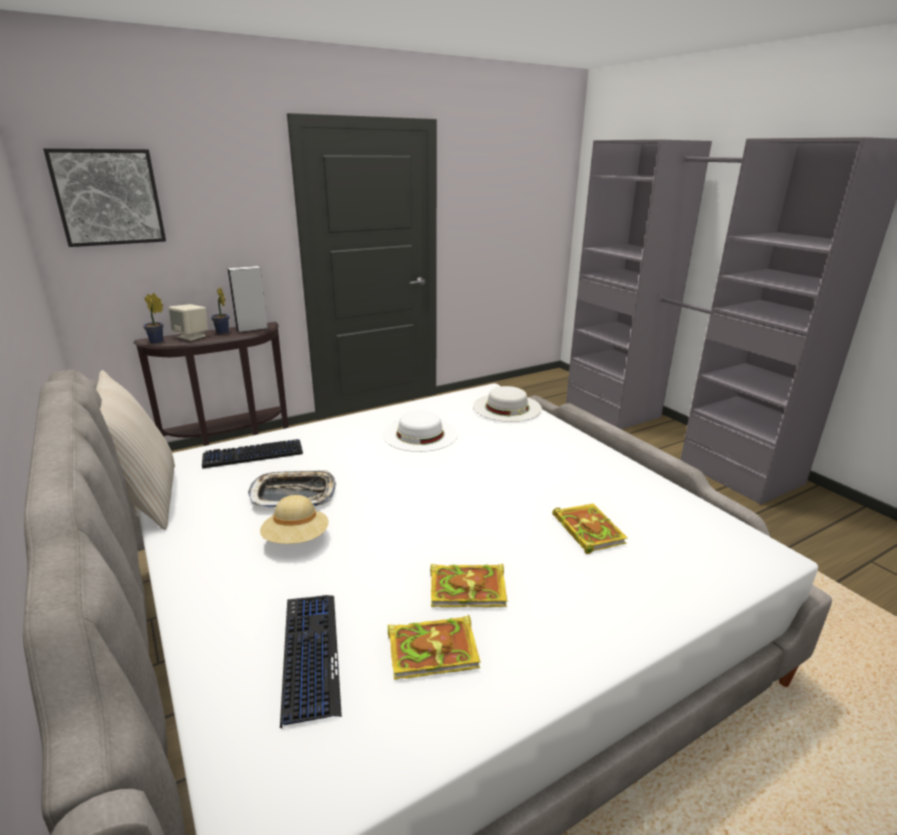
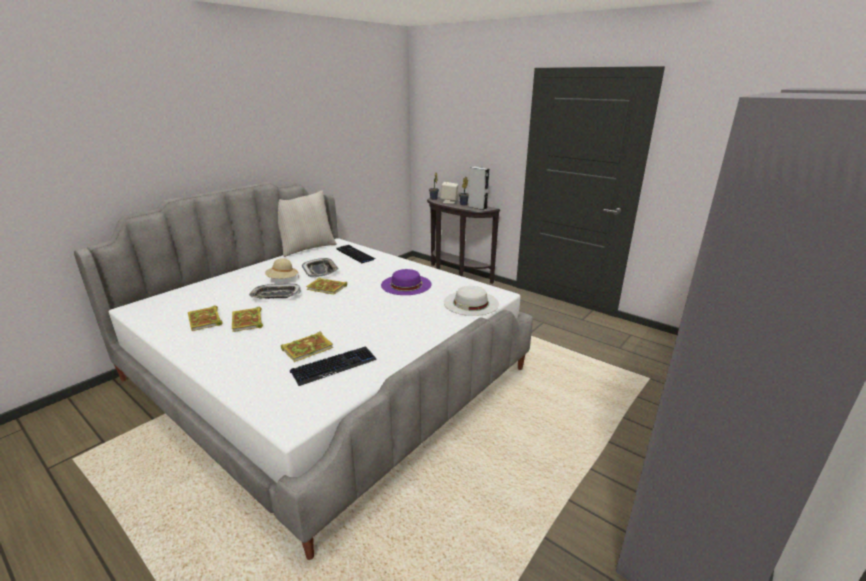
camera: 70 degrees right, 0 degrees up
picture [43,148,166,247] -> none
keyboard [280,595,342,729] -> keyboard moved to [290,346,377,386]
white hat [382,410,458,452] -> purple hat [381,269,431,295]
none -> tray [249,284,301,299]
none -> book [306,277,347,294]

